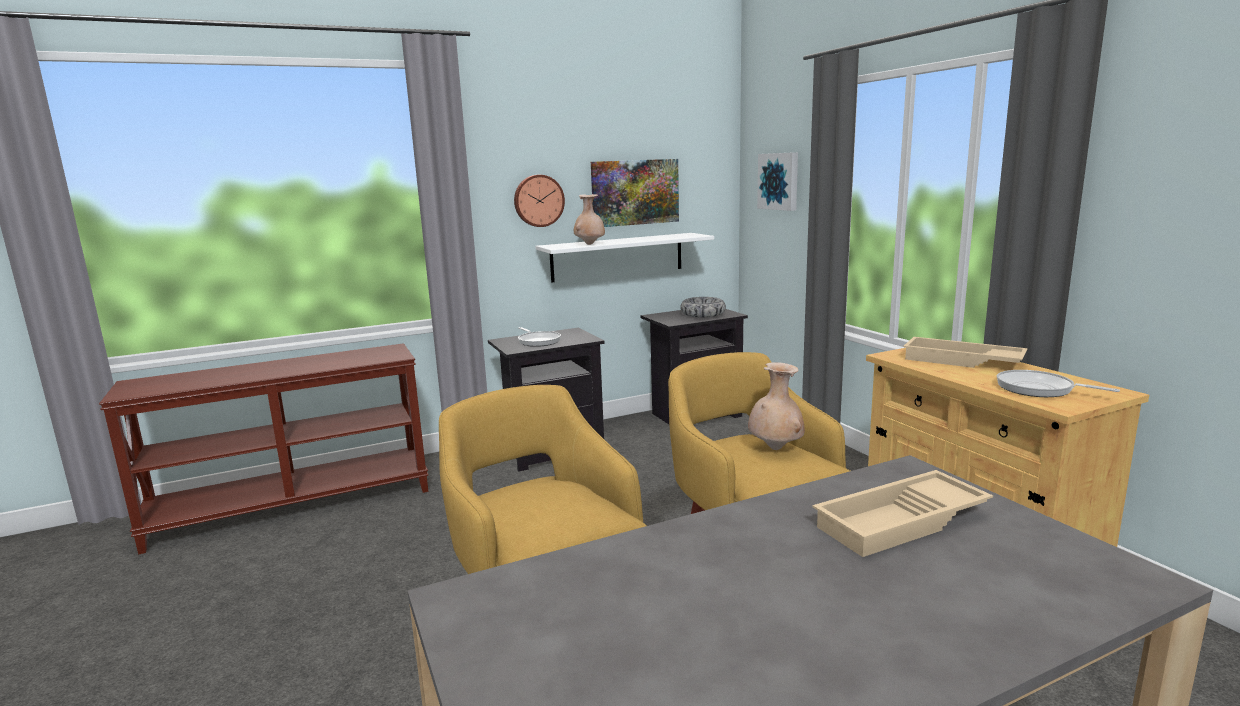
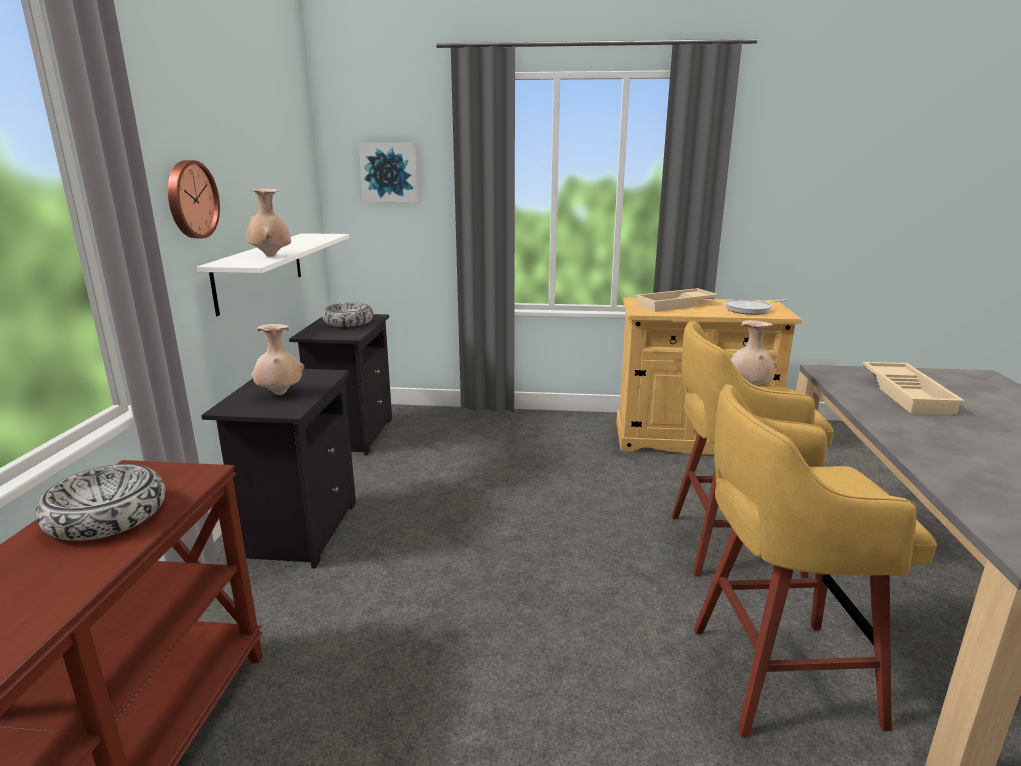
camera: 60 degrees left, 5 degrees up
frying pan [518,327,561,347] -> beige vase [251,324,304,395]
picture [591,159,679,227] -> none
none -> bowl [35,464,166,541]

